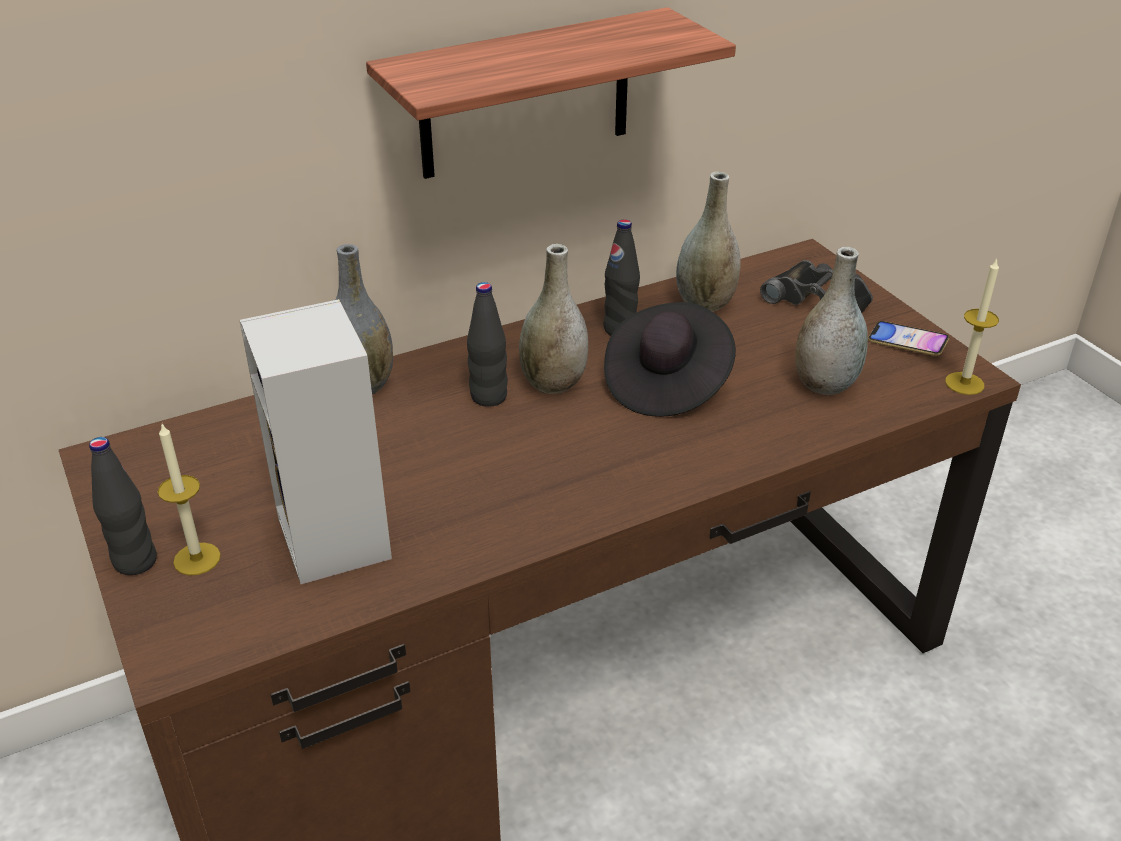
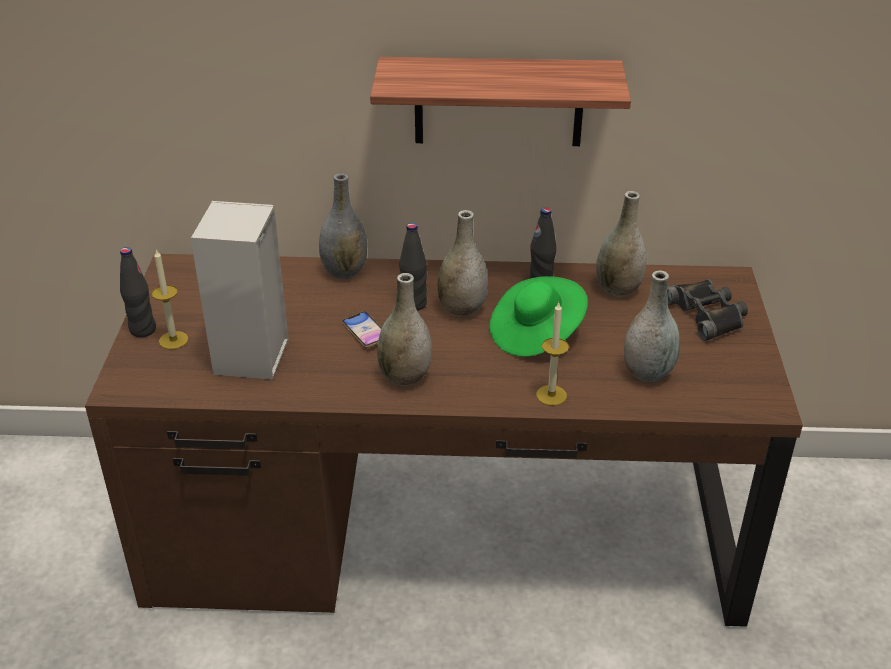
camera: 30 degrees right, 0 degrees up
black hat [604,302,736,417] -> green hat [490,276,588,357]
phone [868,321,949,356] -> phone moved to [342,312,382,348]
candle [945,258,999,395] -> candle moved to [536,303,569,406]
none -> grey vase [377,273,432,386]

